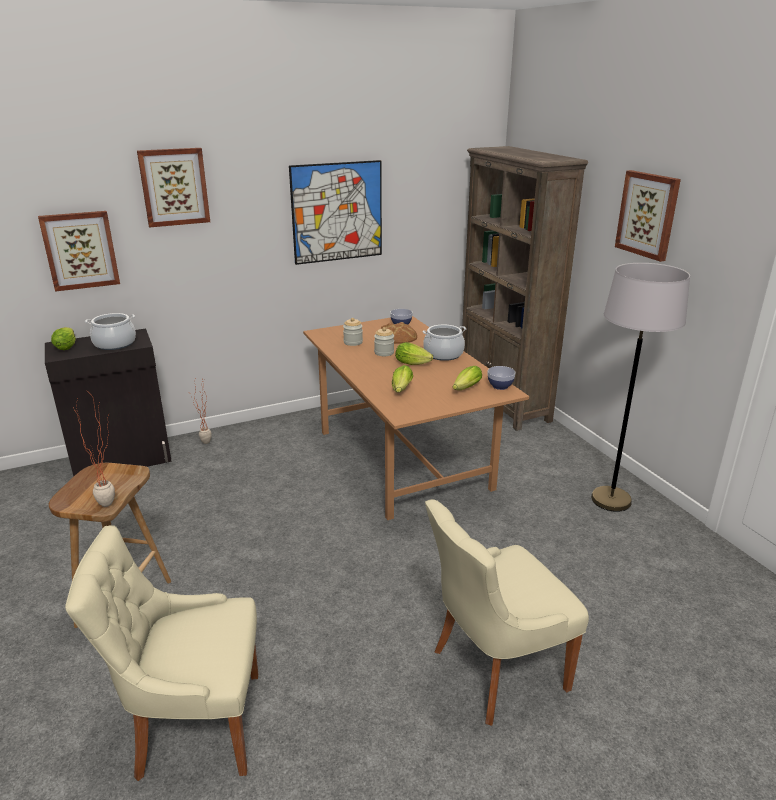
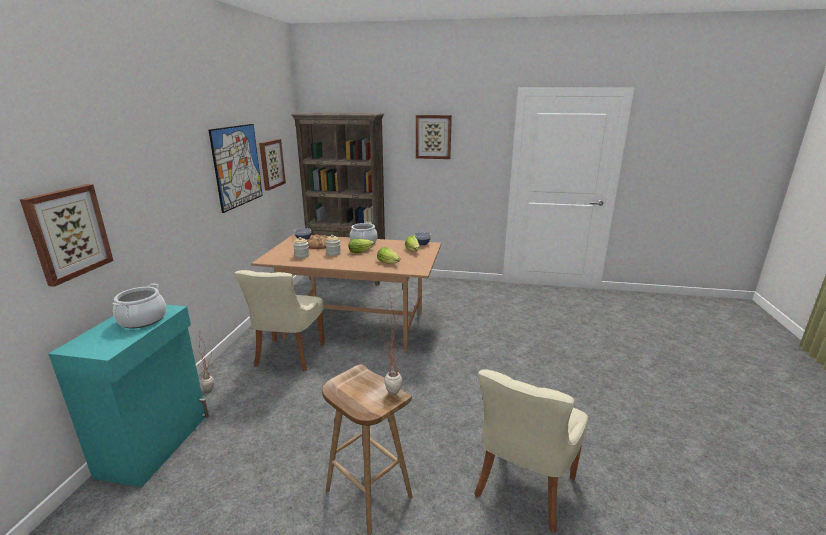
camera: 55 degrees left, 5 degrees down
black cabinet [45,329,172,477] -> turquoise cabinet [49,305,209,487]
lettuce [51,327,76,350] -> none
picture [137,148,210,227] -> picture moved to [259,139,286,191]
beige chair [425,499,589,726] -> beige chair moved to [234,270,325,371]
grey floor lamp [591,263,690,512] -> none

